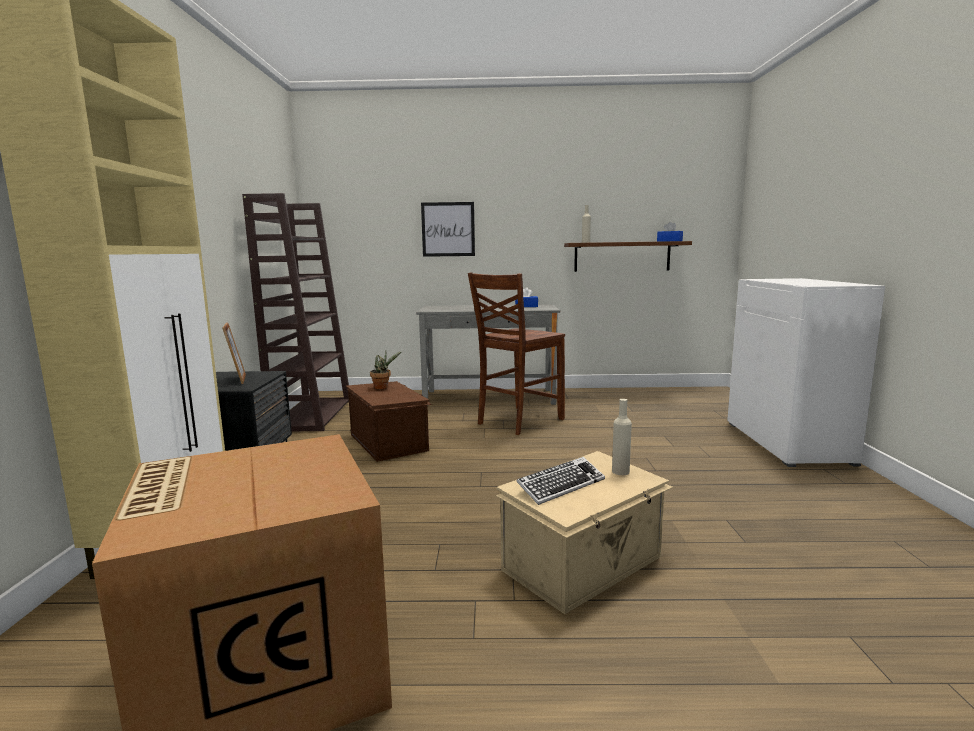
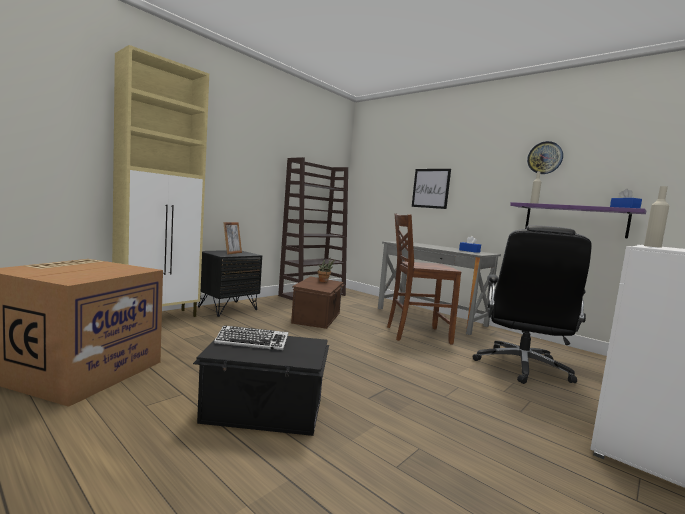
camera: 40 degrees right, 5 degrees down
beige storage box [496,451,673,614] -> black storage box [193,336,329,436]
brown shelf [564,241,692,272] -> purple shelf [510,202,646,238]
beige bottle [612,399,632,475] -> beige bottle moved to [644,186,669,248]
none -> black office chair [472,225,592,384]
none -> wall clock [527,141,563,174]

